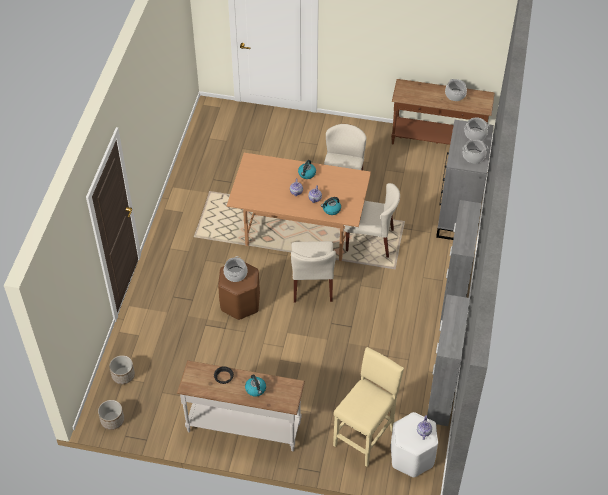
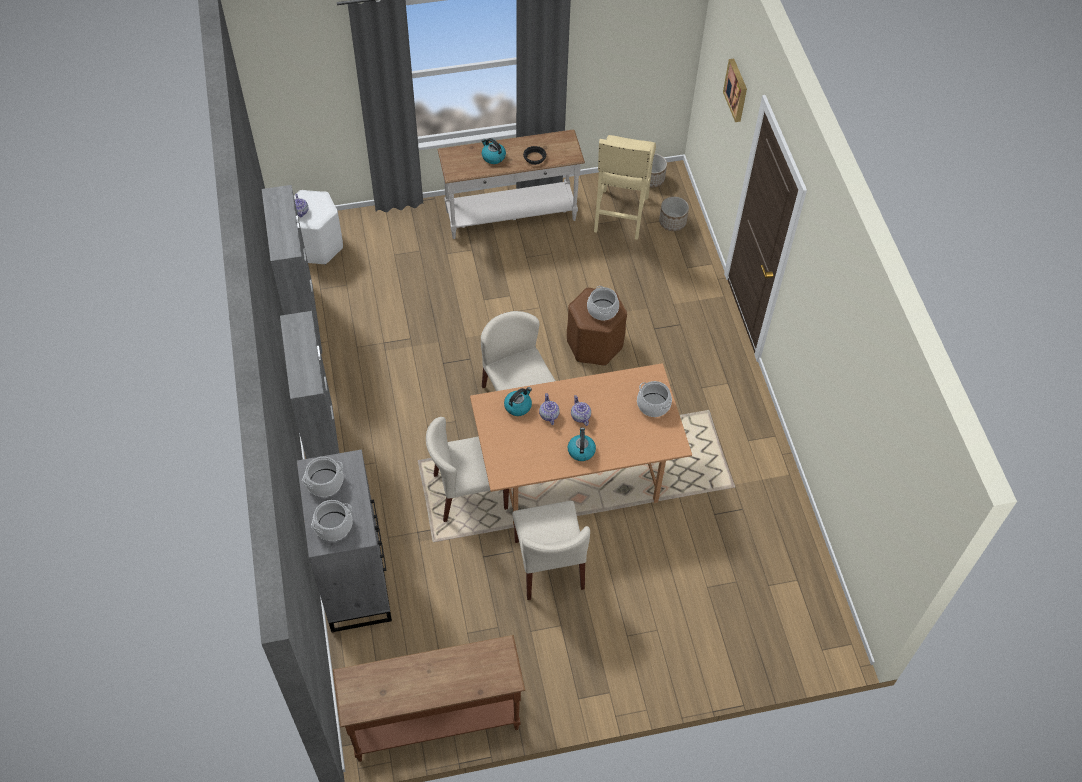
camera: 155 degrees right, 5 degrees up
beige stool [333,347,404,467] -> beige stool moved to [594,135,656,240]
cooking pot [445,79,467,101] -> cooking pot moved to [637,381,672,417]
none -> picture [723,59,747,122]

